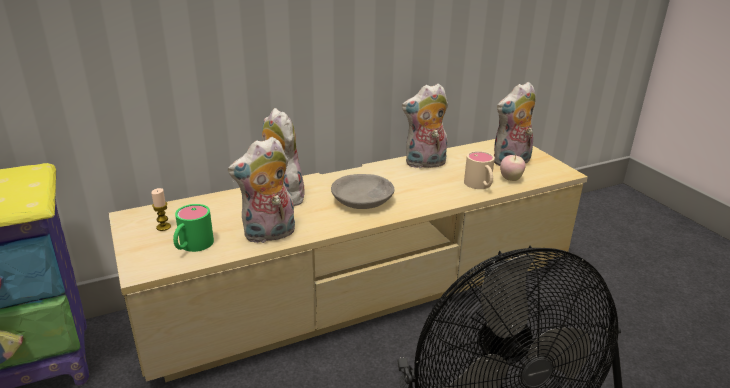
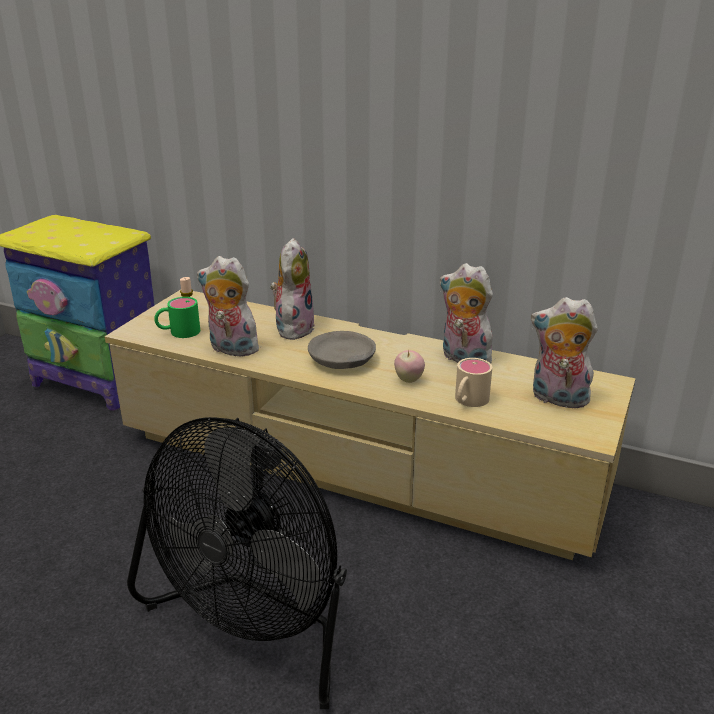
camera: 50 degrees right, 0 degrees up
apple [500,154,526,181] -> apple moved to [394,350,425,383]

